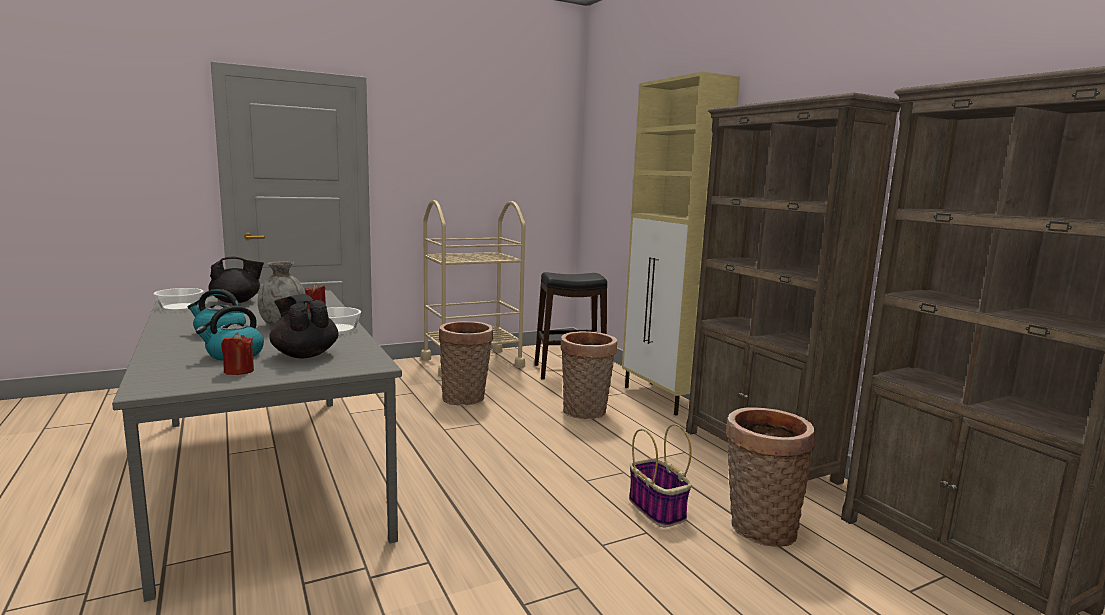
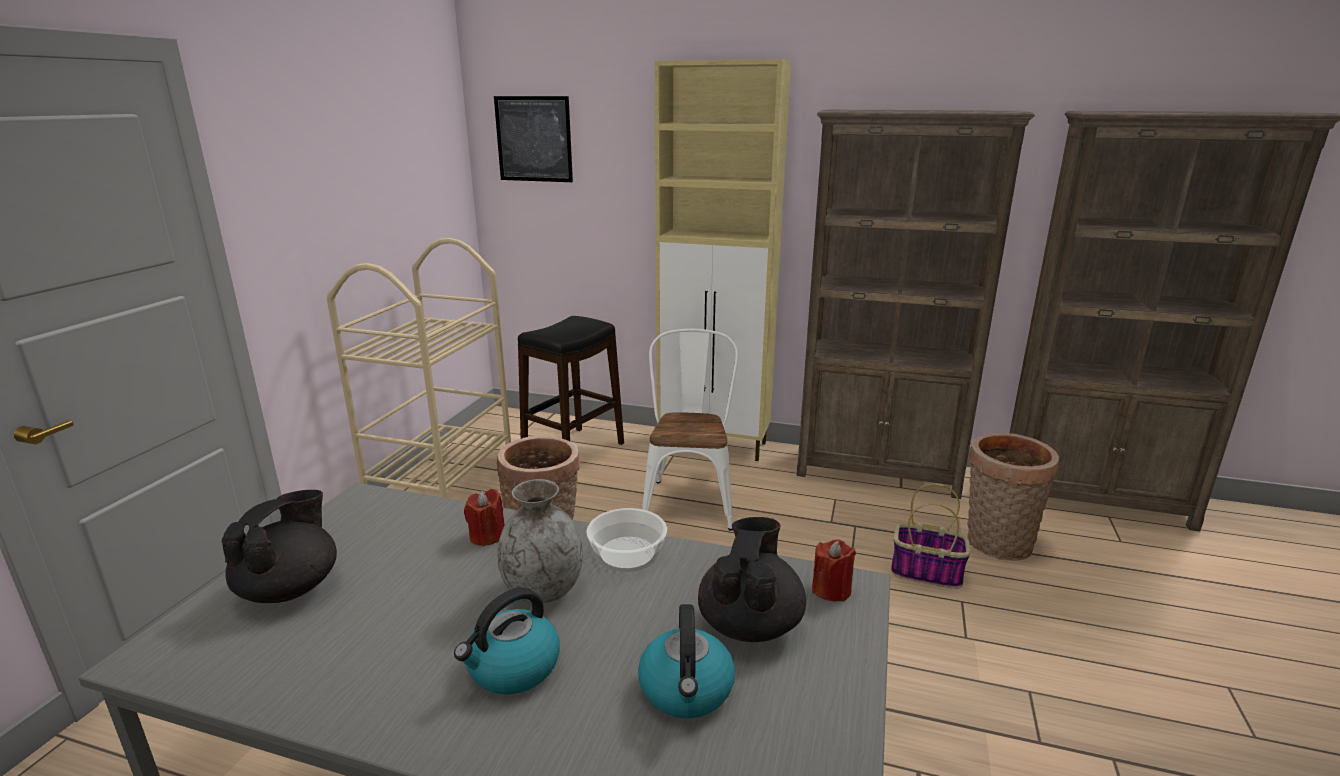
camera: 45 degrees left, 10 degrees up
bowl [153,288,203,311] -> none
red candle [221,332,254,375] -> red candle moved to [812,539,856,602]
black teapot [269,294,339,358] -> black teapot turned 105 degrees clockwise [698,517,806,642]
basket [560,331,617,419] -> white chair [642,329,739,530]
none -> picture [494,96,573,182]

